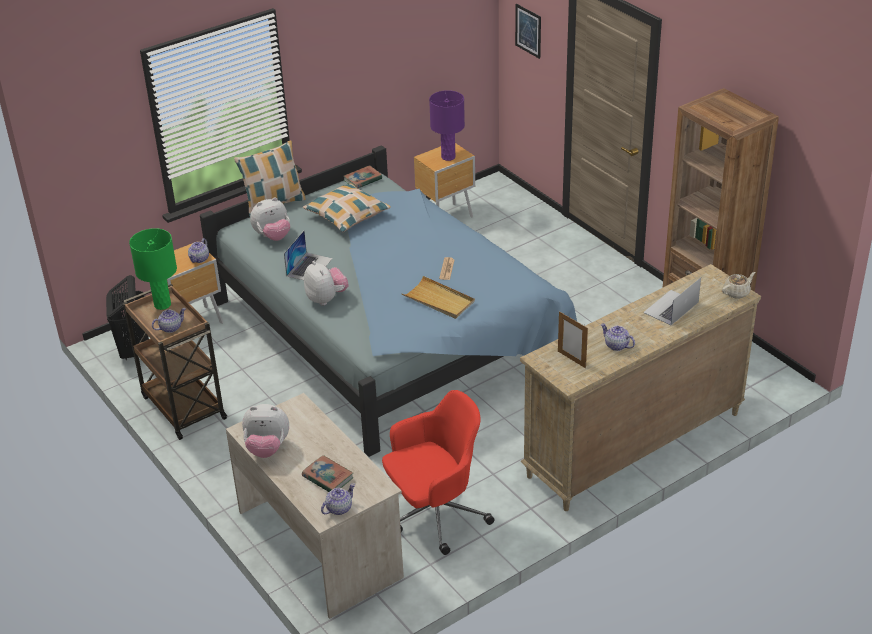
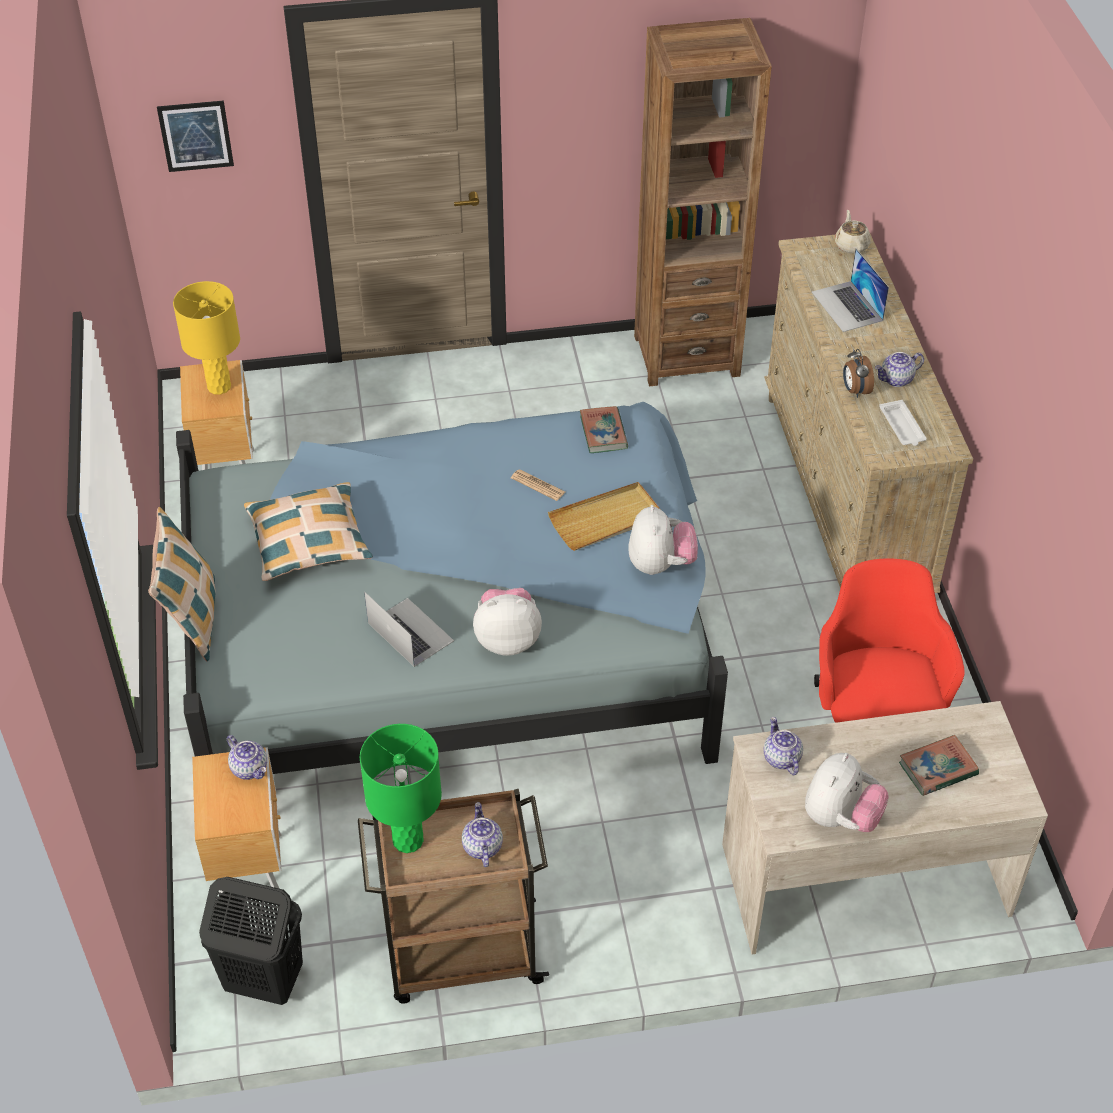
camera: 65 degrees left, 10 degrees up
plush toy [250,197,290,241] -> plush toy moved to [628,505,698,575]
teapot [321,483,355,515] -> teapot moved to [763,717,803,775]
book [344,165,382,188] -> book moved to [580,406,628,453]
purple table lamp [429,90,465,161] -> yellow table lamp [173,281,240,394]
picture frame [558,311,588,368] -> white tray [879,400,927,446]
none -> alarm clock [843,349,874,398]

